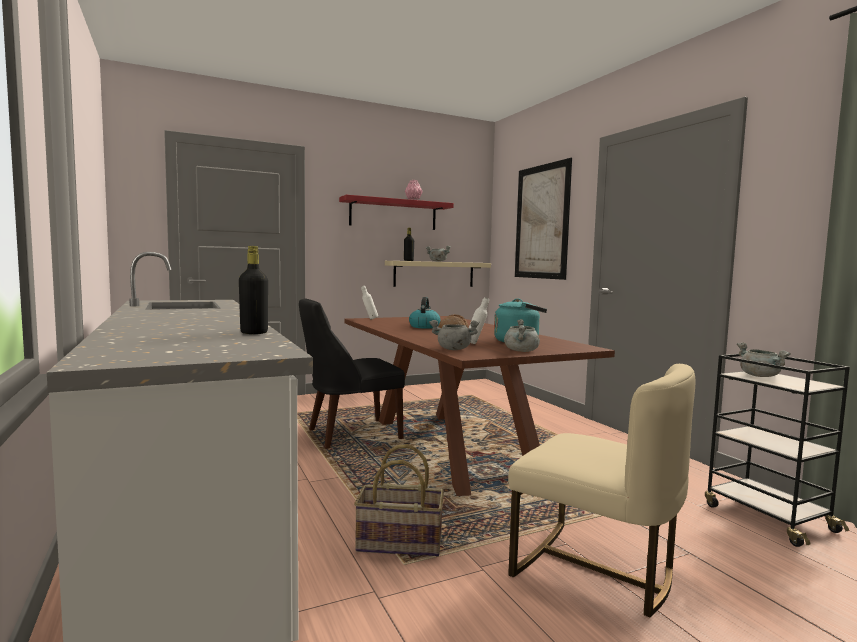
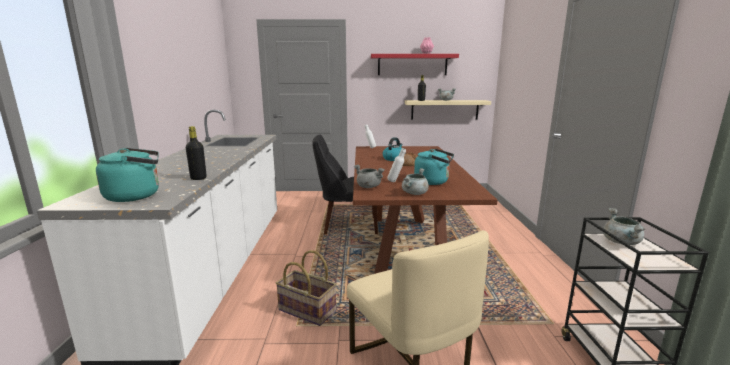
camera: 25 degrees right, 10 degrees up
picture [515,158,572,280] -> none
none -> turquoise kettle [96,148,159,202]

